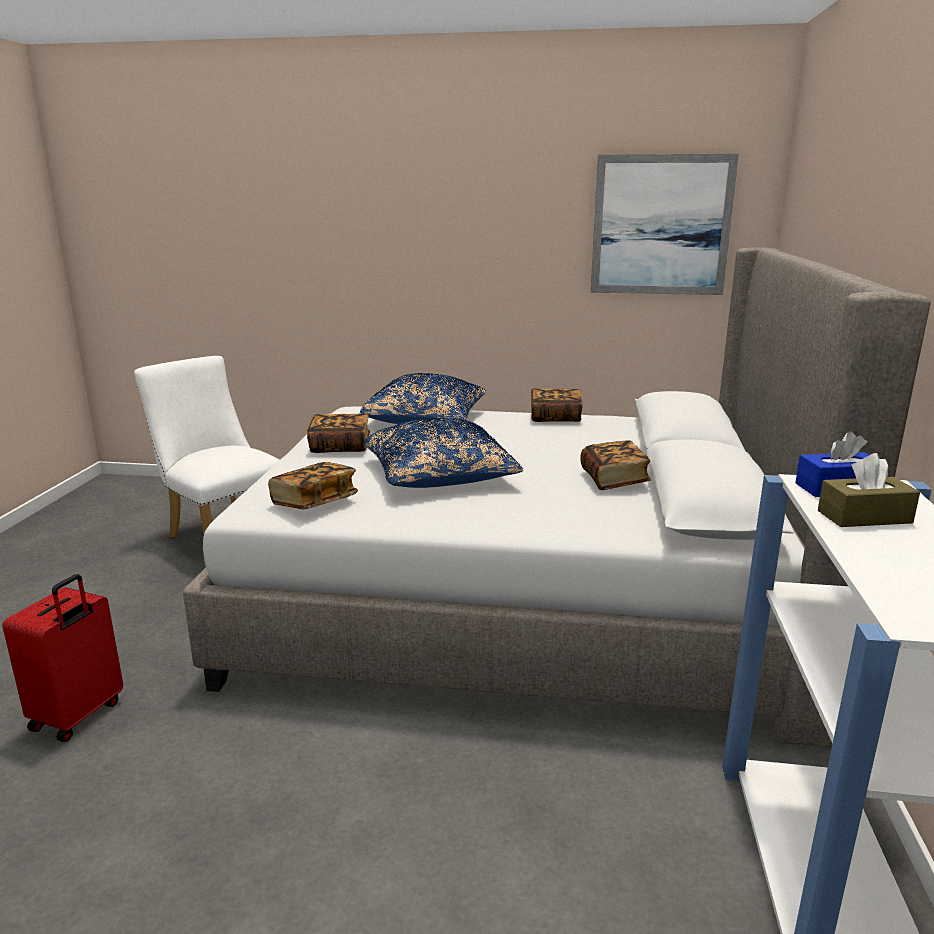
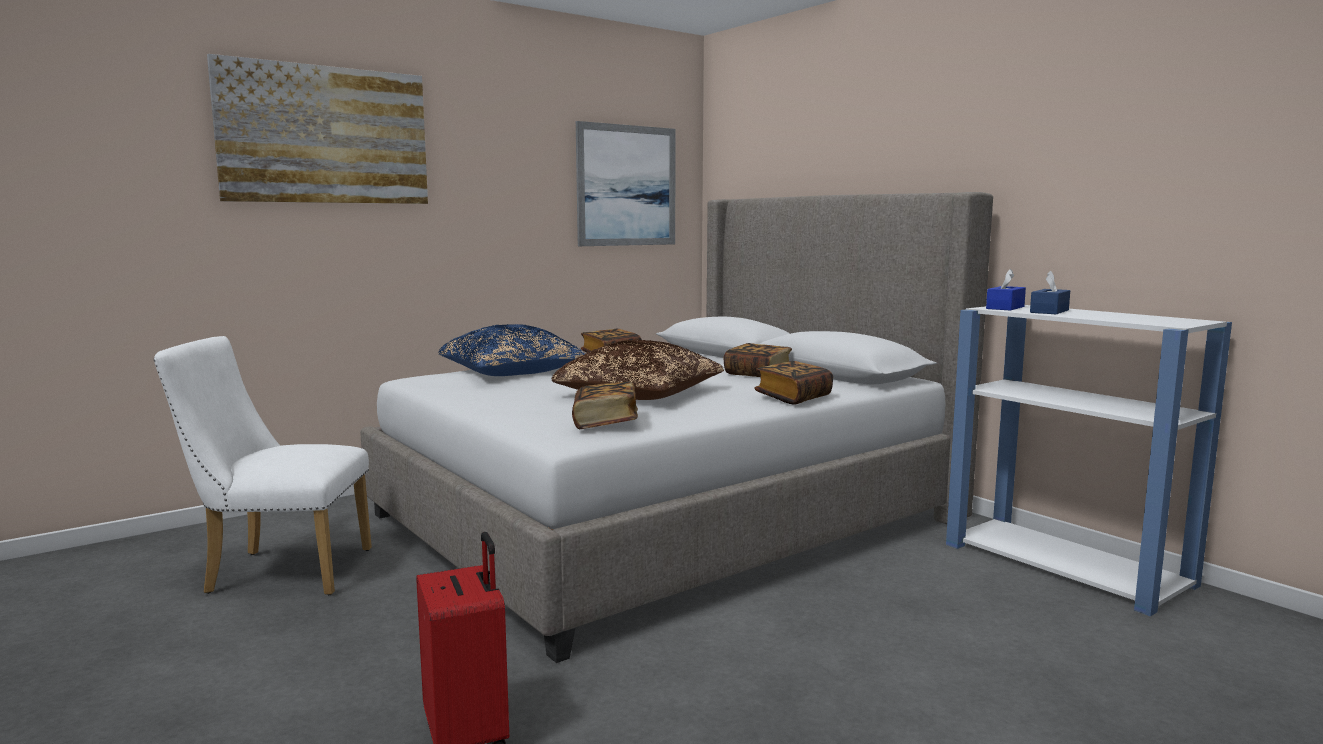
camera: 45 degrees left, 10 degrees down
book [307,414,370,453] -> book moved to [755,361,833,405]
blue pillow [364,418,523,488] -> brown pillow [551,340,724,400]
brown tissue box [818,453,920,527] -> blue tissue box [1030,271,1070,314]
none -> picture [207,54,428,204]

